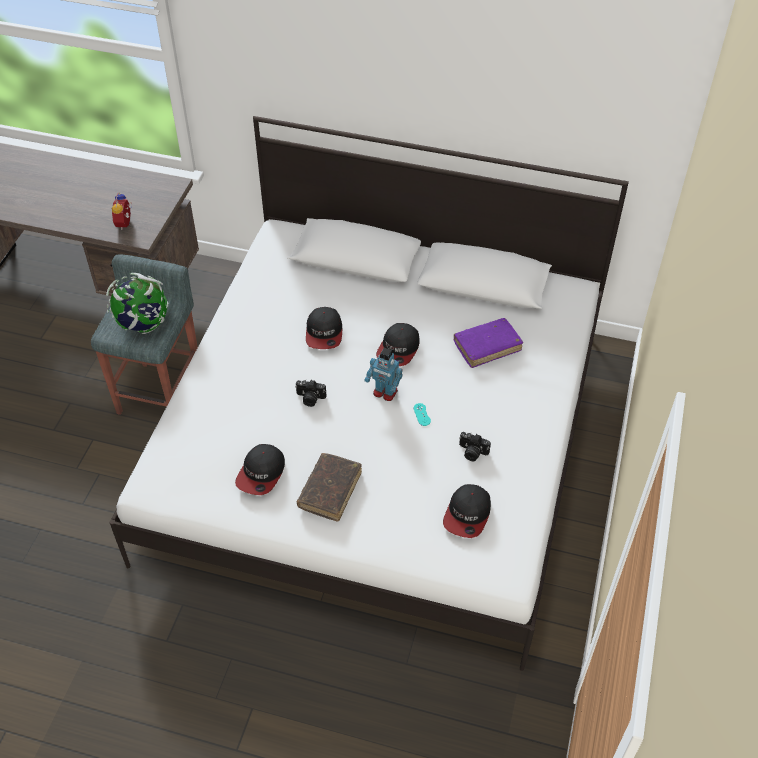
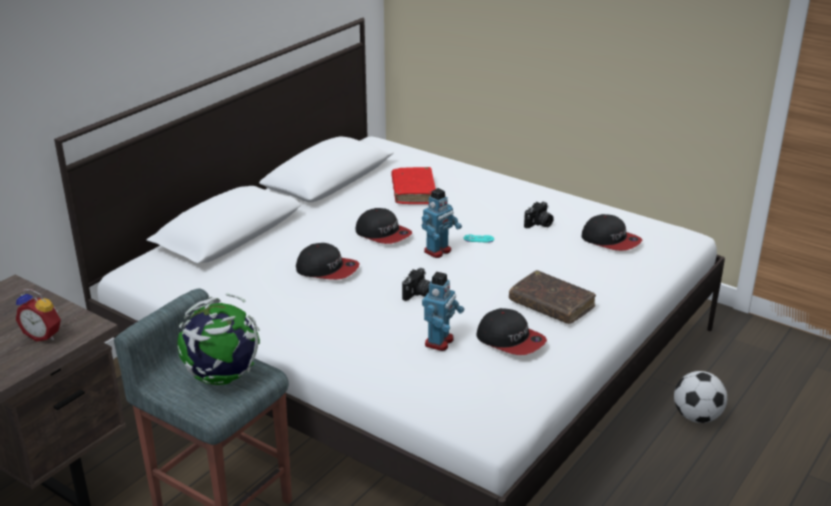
camera: 70 degrees left, 20 degrees down
purple book [454,318,523,368] -> red book [391,167,436,204]
none -> toy robot [422,272,465,351]
none -> football [674,371,727,423]

